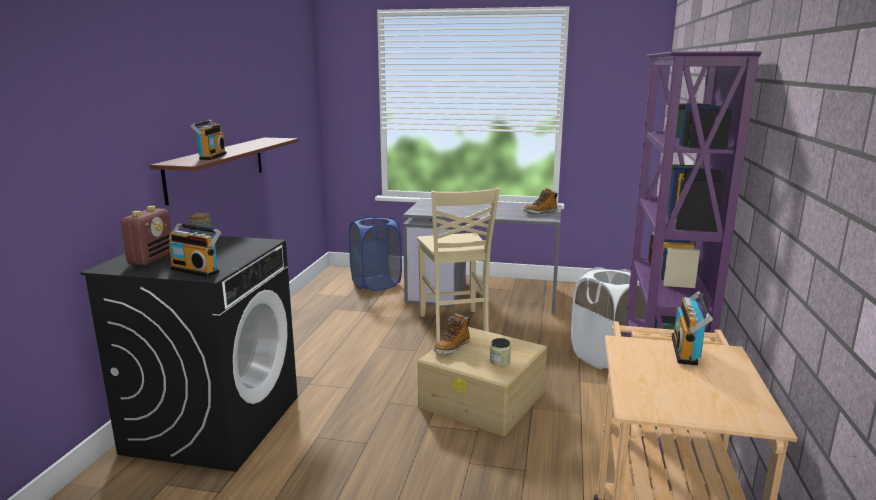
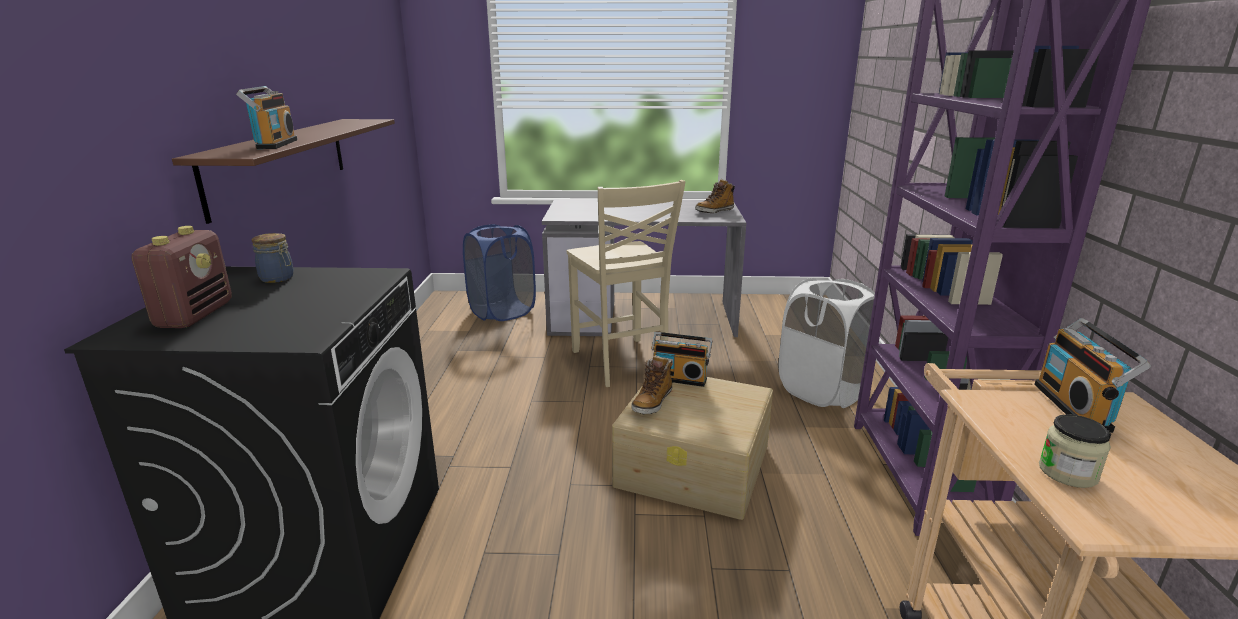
camera: 10 degrees left, 5 degrees up
radio [169,223,221,277] -> radio moved to [651,332,712,387]
jar [490,338,511,366] -> jar moved to [1039,414,1111,488]

